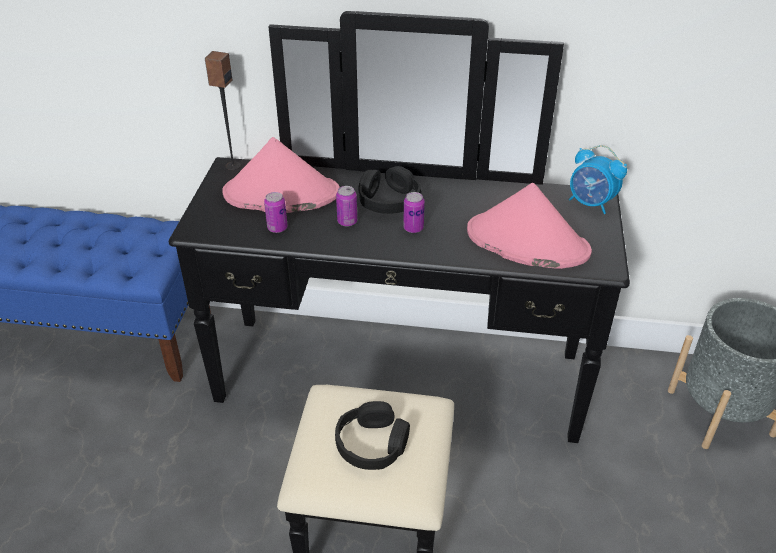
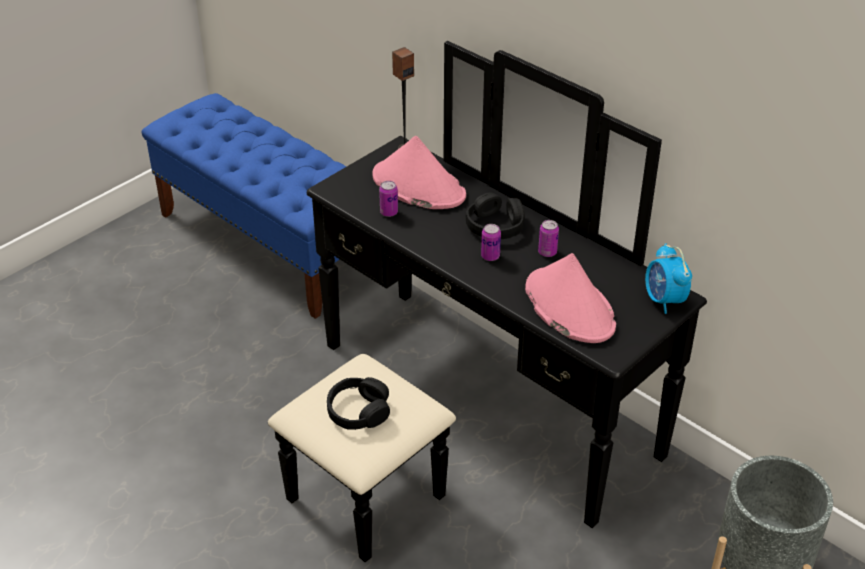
camera: 35 degrees right, 0 degrees up
can [336,186,357,227] -> can moved to [538,220,559,257]

